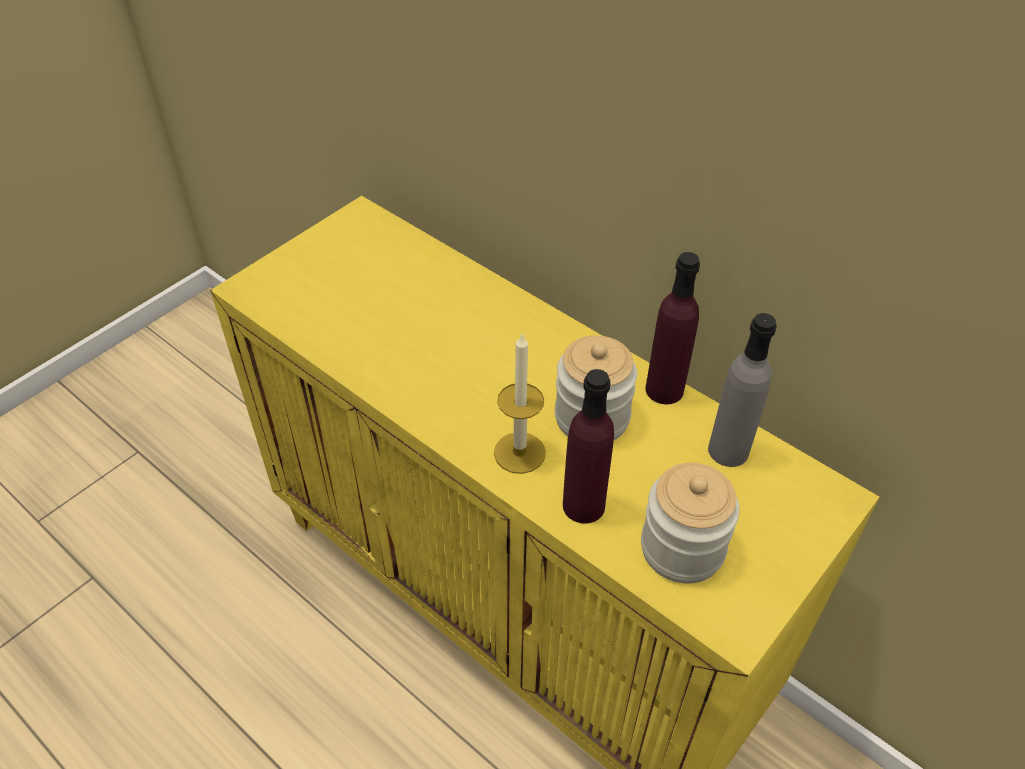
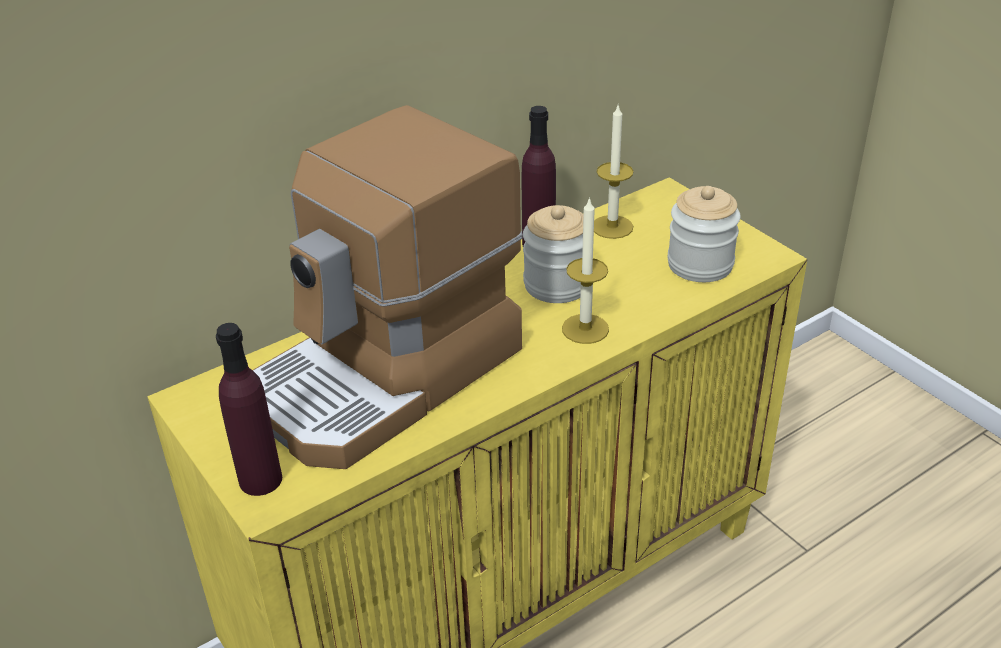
camera: 75 degrees left, 10 degrees down
purple bottle [563,369,614,524] -> purple bottle moved to [216,323,282,496]
grey bottle [708,313,777,467] -> candle [594,105,633,239]
none -> coffee machine [253,105,522,469]

